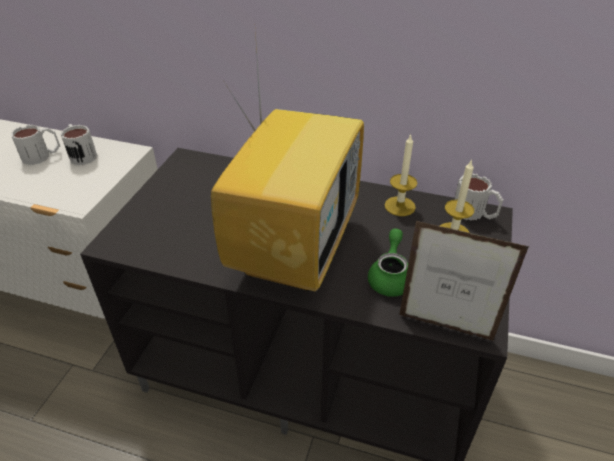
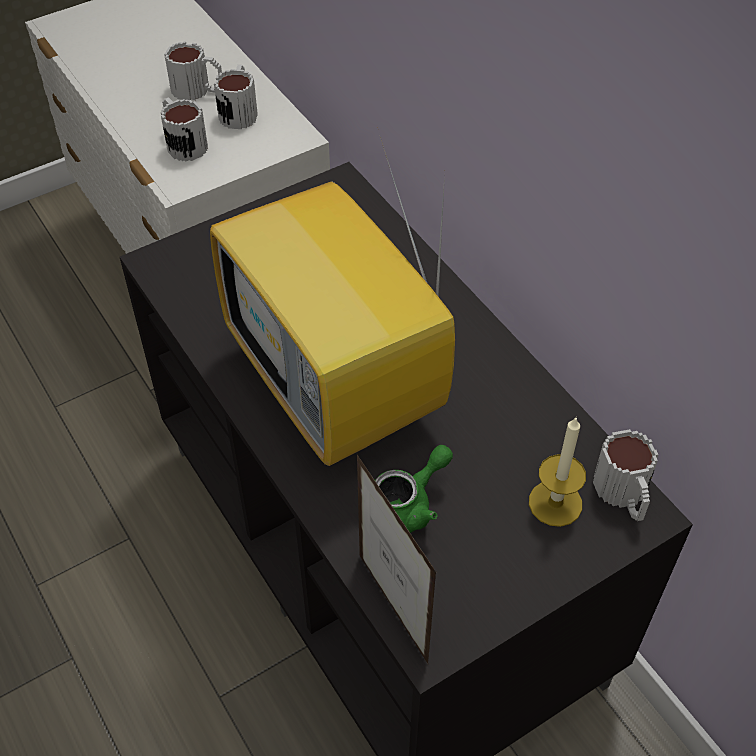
camera: 40 degrees right, 10 degrees up
television [211,32,364,291] -> television turned 90 degrees clockwise [210,127,455,466]
candle [384,134,417,216] -> none
none -> mug [161,97,208,162]

